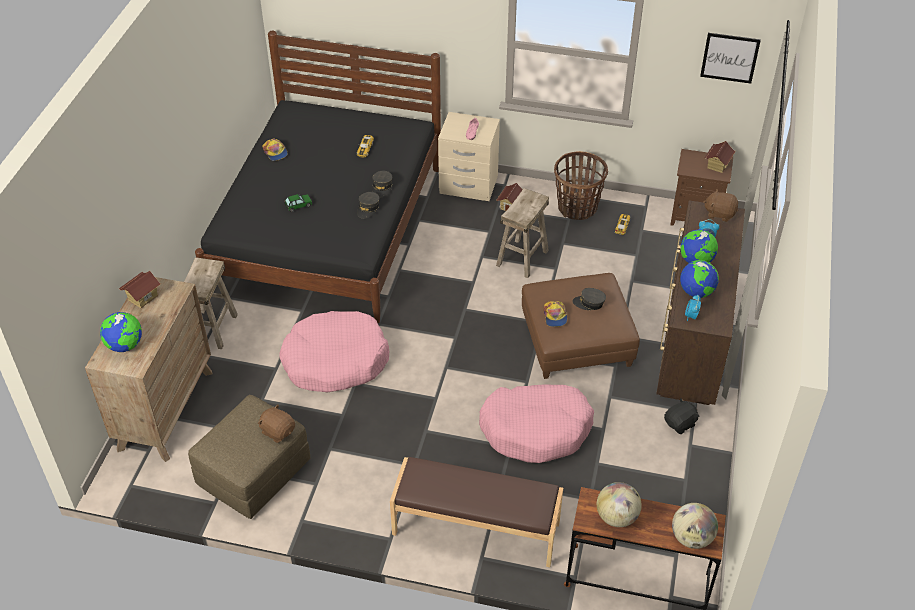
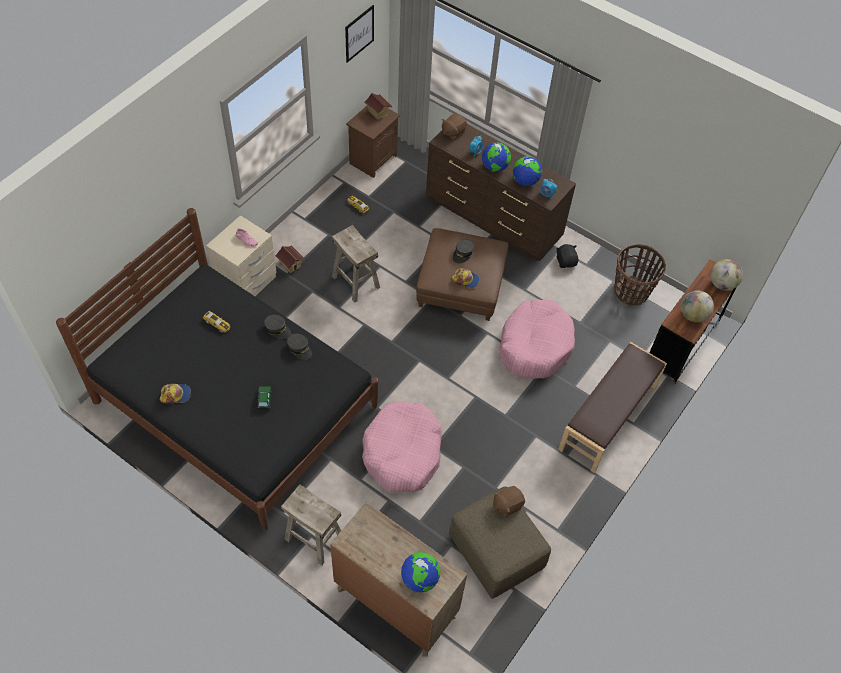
camera: 70 degrees left, 10 degrees up
toy house [119,271,161,308] -> none
basket [554,151,608,220] -> basket moved to [614,244,666,306]

